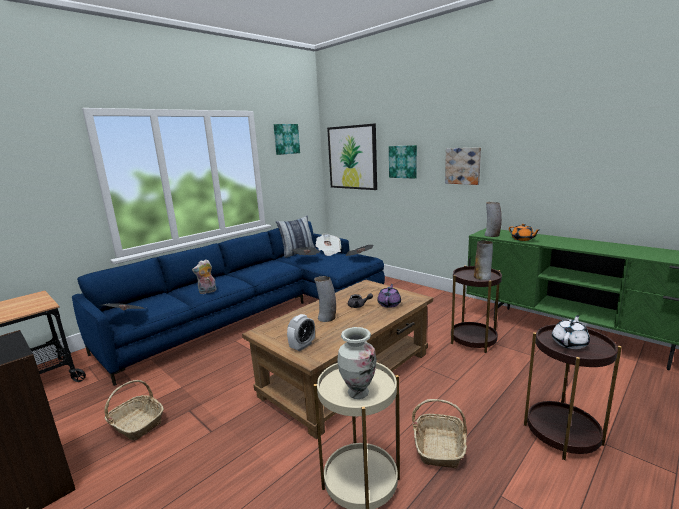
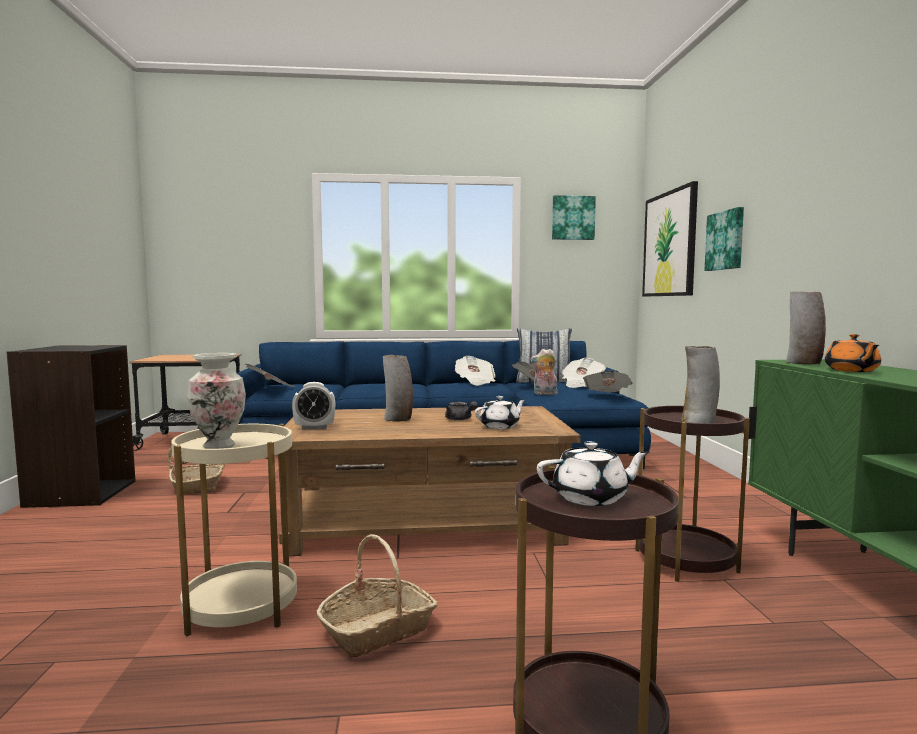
camera: 40 degrees right, 10 degrees down
plush toy [192,259,216,294] -> plush toy moved to [530,349,557,395]
purple teapot [377,284,401,308] -> white teapot [475,396,526,429]
picture [445,147,481,185] -> none
none -> newspaper [455,356,496,386]

